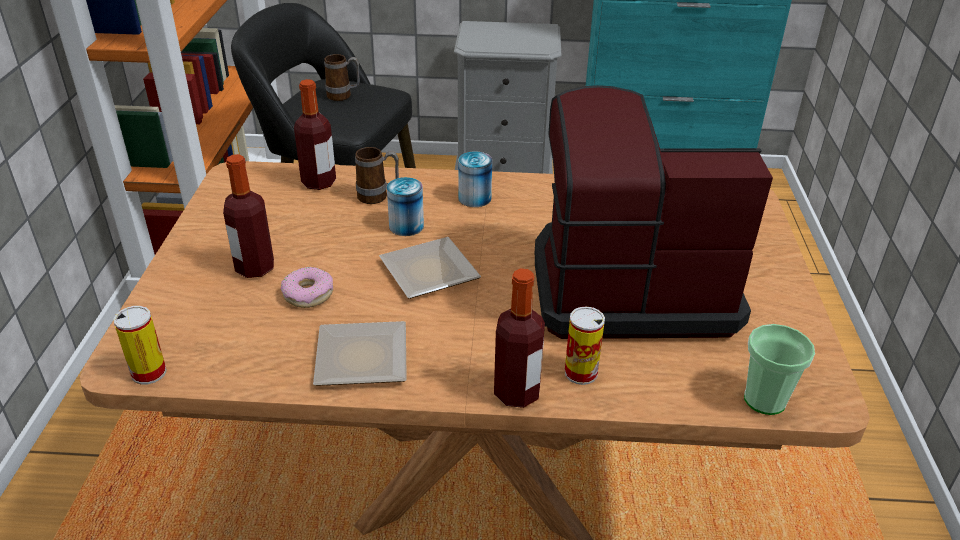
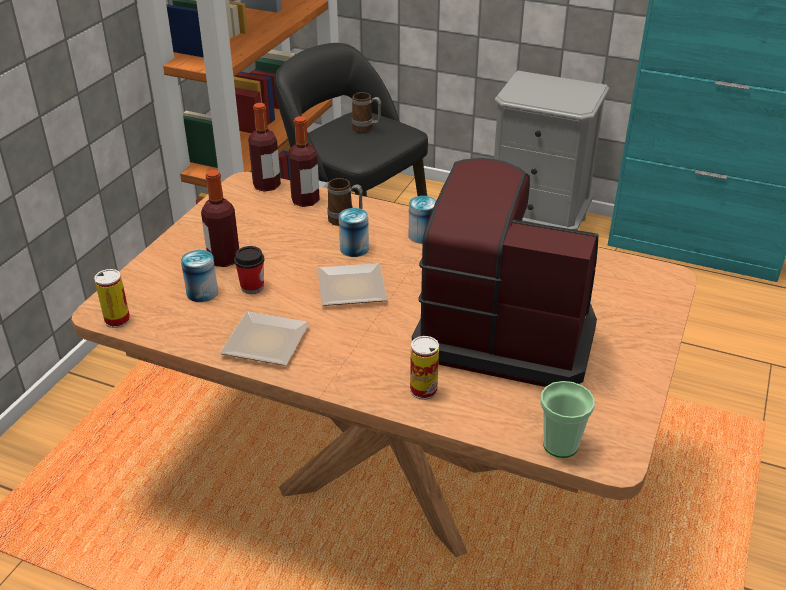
camera: 20 degrees right, 0 degrees up
donut [281,267,333,308] -> cup [234,246,264,294]
bottle [494,268,545,408] -> bottle moved to [248,103,281,192]
none -> can [181,250,218,302]

